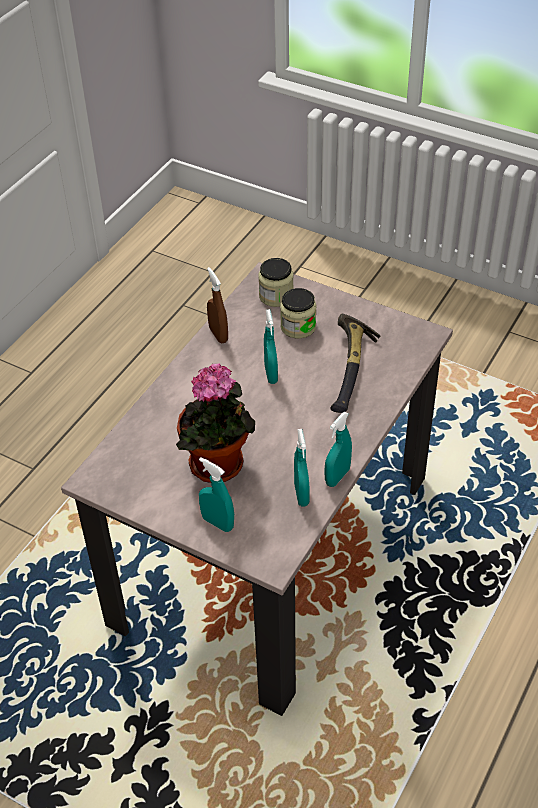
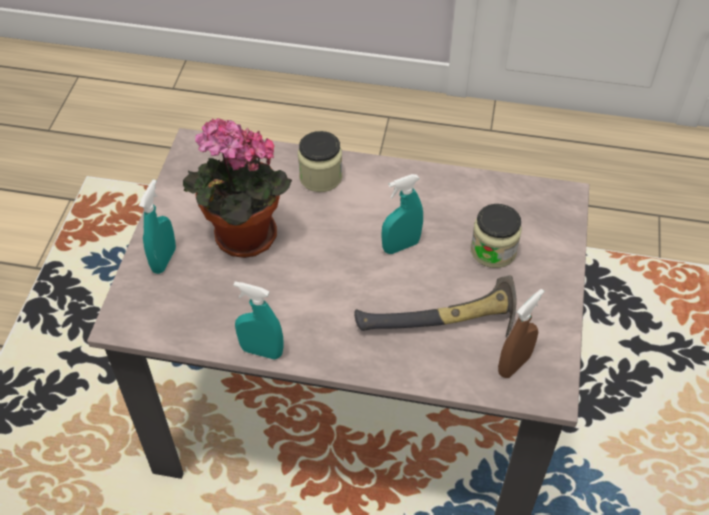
camera: 70 degrees right, 5 degrees up
brown spray bottle [207,267,228,343] -> brown spray bottle moved to [498,289,544,378]
jar [258,258,294,307] -> jar moved to [298,131,342,192]
turquoise spray bottle [294,429,310,507] -> none

